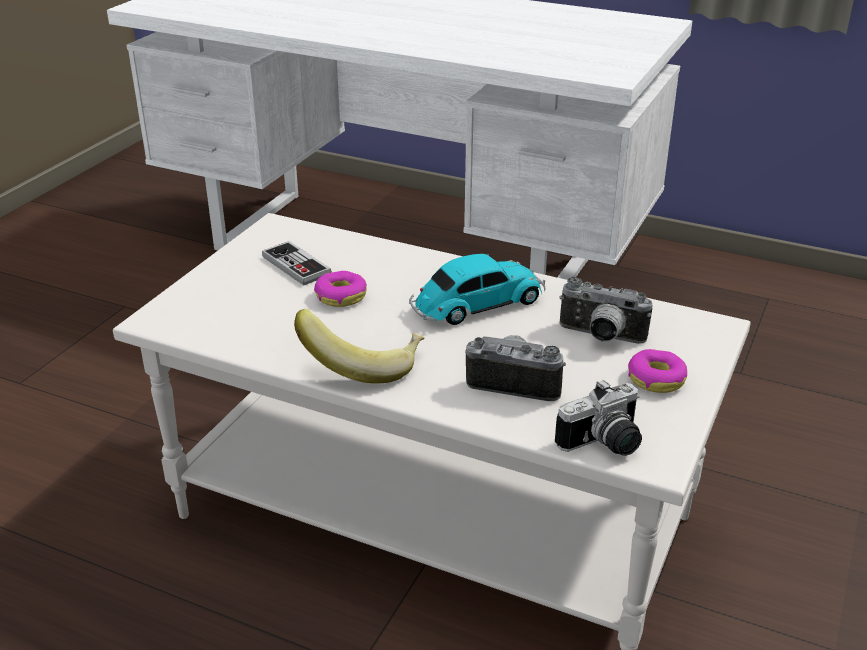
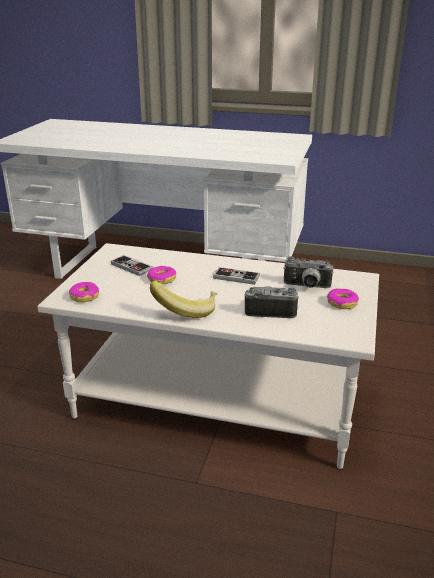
camera: 10 degrees left, 5 degrees down
toy car [409,254,546,325] -> game controller [213,267,260,285]
camera [555,380,642,456] -> none
none -> donut [69,282,99,302]

